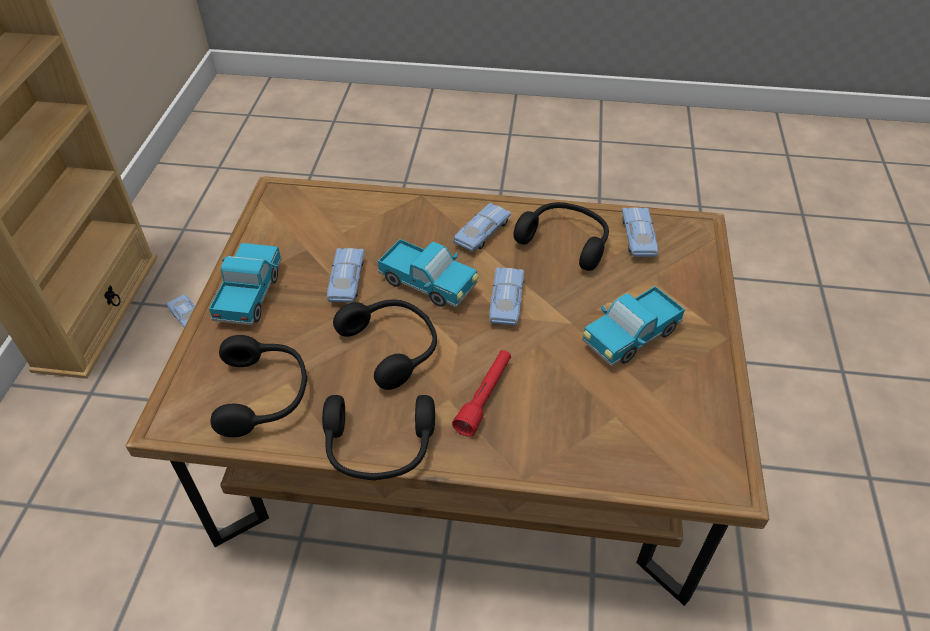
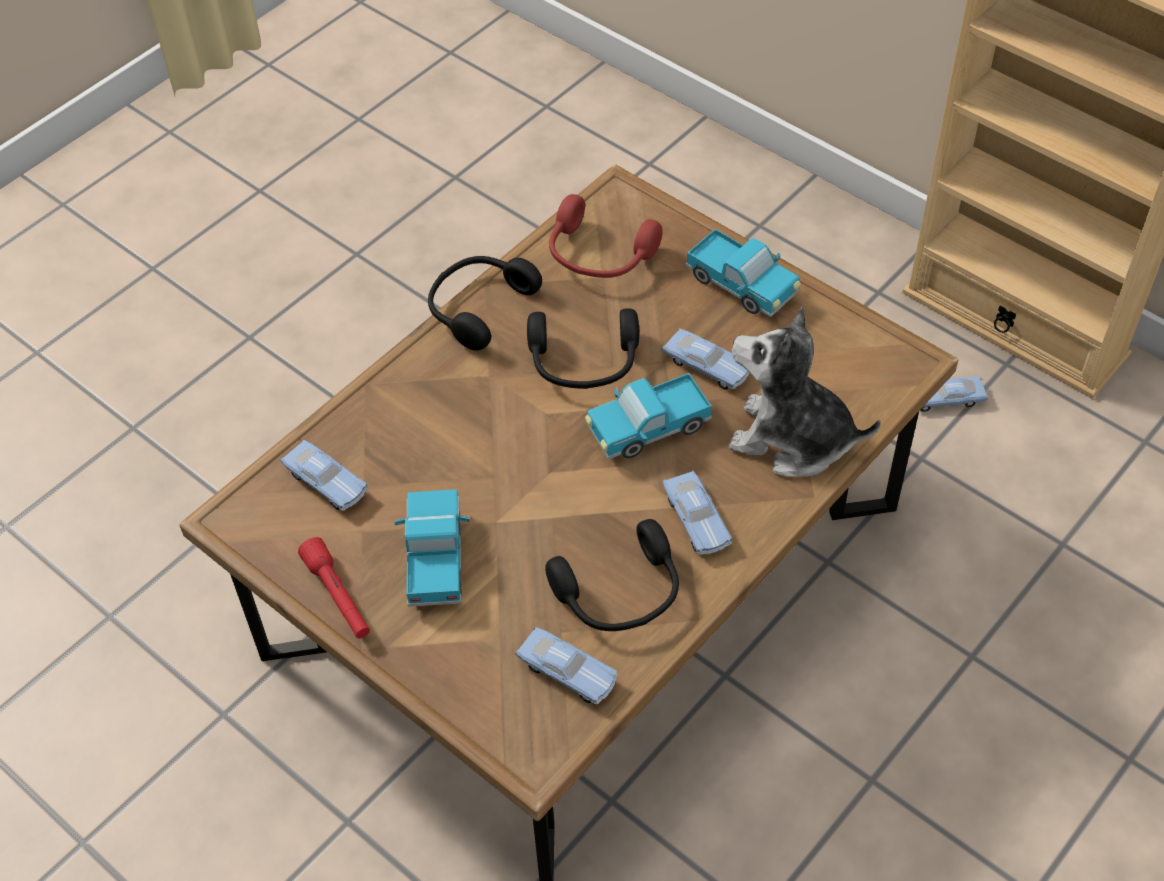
camera: 125 degrees right, 5 degrees up
black headphones [211,335,307,437] -> red headphones [549,194,663,278]
red flashlight [452,350,511,437] -> red flashlight moved to [298,537,370,638]
blue toy car [489,267,524,325] -> blue toy car moved to [280,440,368,511]
none -> plush toy [729,306,881,477]

